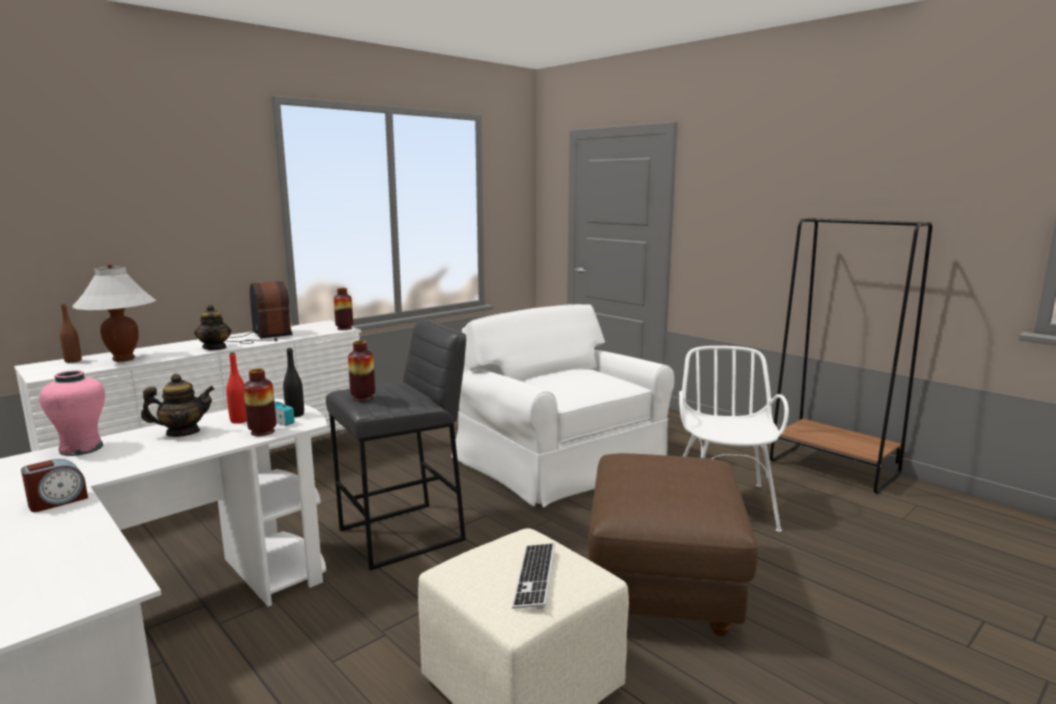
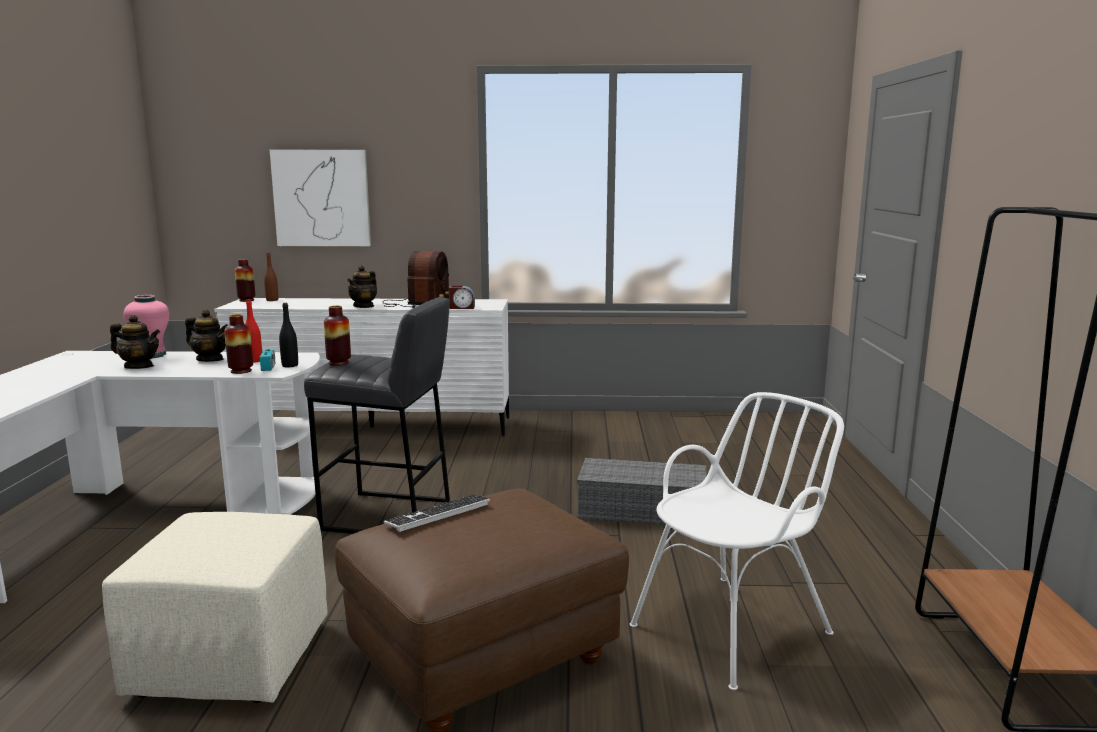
camera: 45 degrees right, 0 degrees up
alarm clock [21,459,88,512] -> alarm clock moved to [449,285,475,309]
white table lamp [72,264,156,362] -> none
vase [334,288,353,330] -> vase moved to [235,259,255,302]
white armchair [451,304,675,507] -> grey storage box [577,458,707,526]
keyboard [512,543,555,609] -> keyboard moved to [384,494,491,532]
none -> teapot [110,315,160,369]
none -> picture [270,150,371,246]

